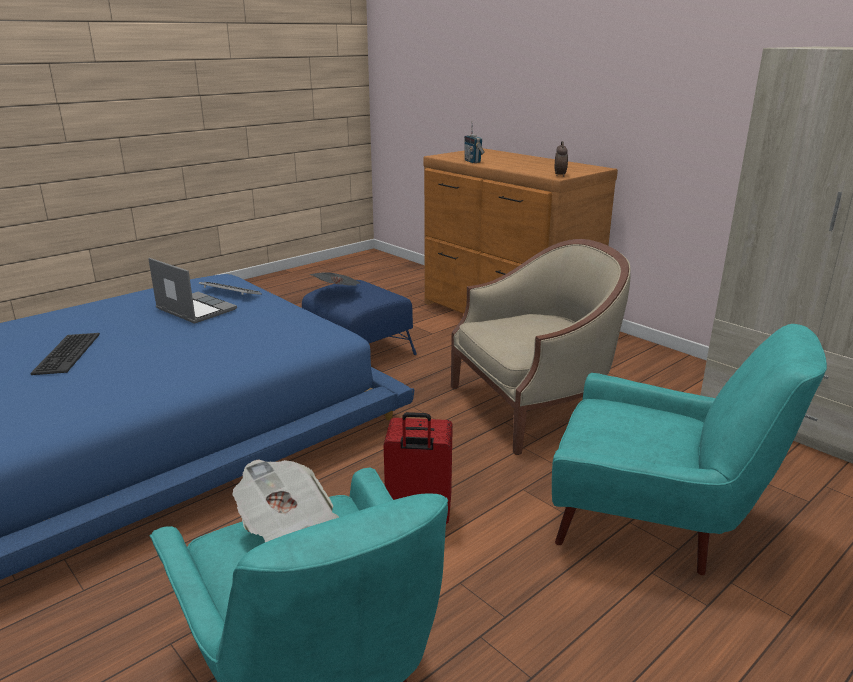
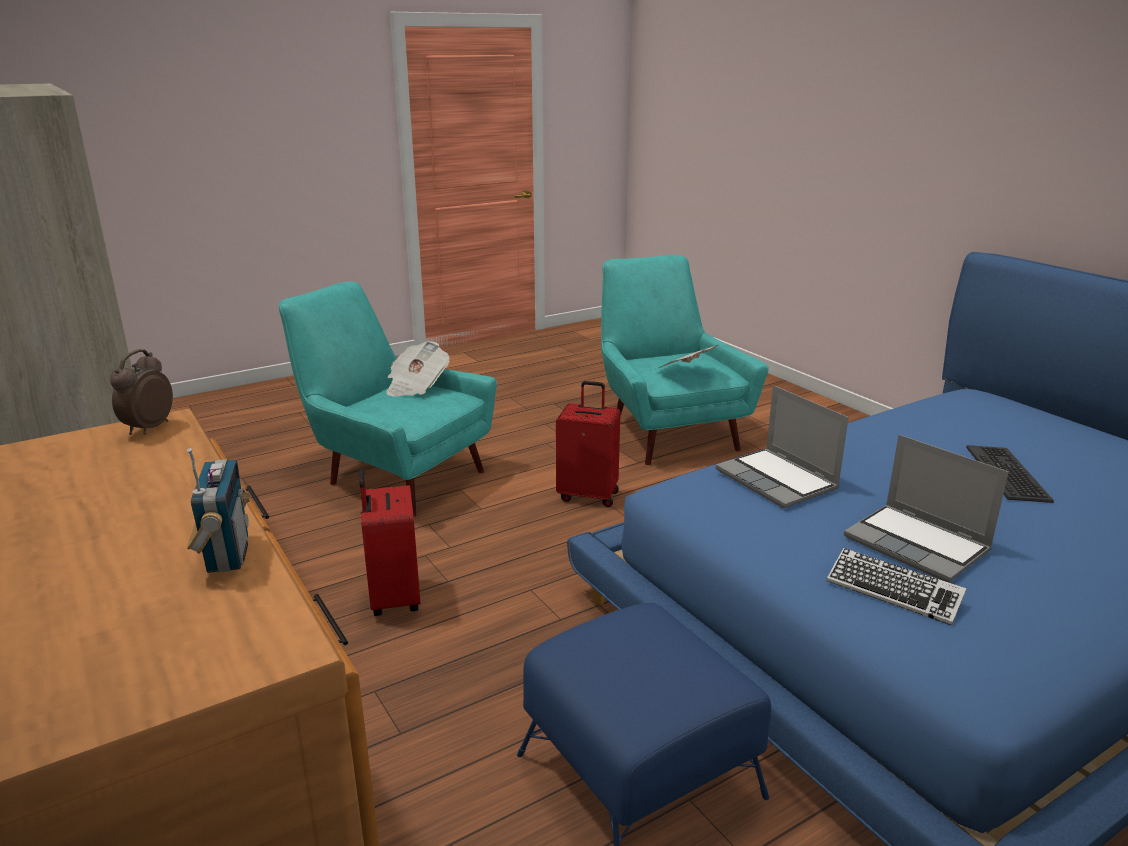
camera: 170 degrees left, 0 degrees up
newspaper [309,273,360,286] -> newspaper moved to [386,341,450,397]
beige armchair [451,239,631,455] -> red suitcase [359,469,421,616]
none -> laptop [716,385,849,508]

